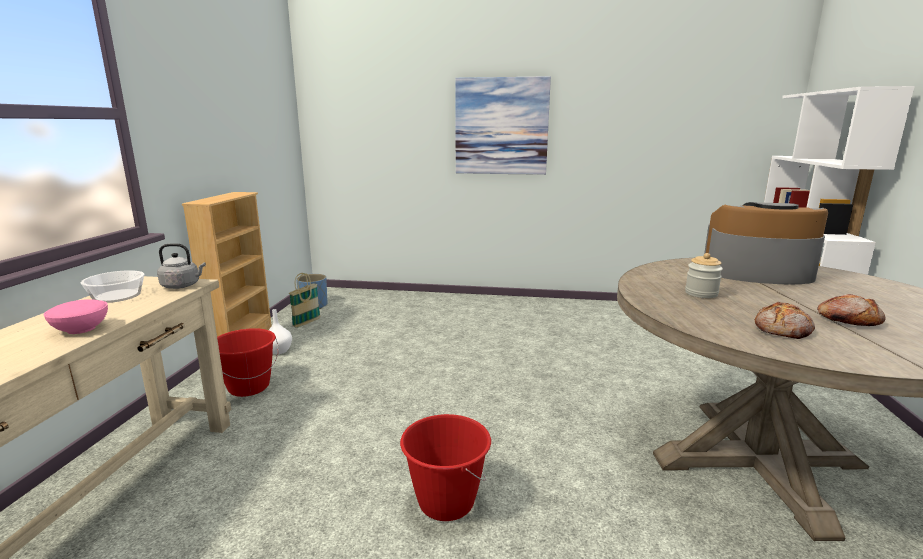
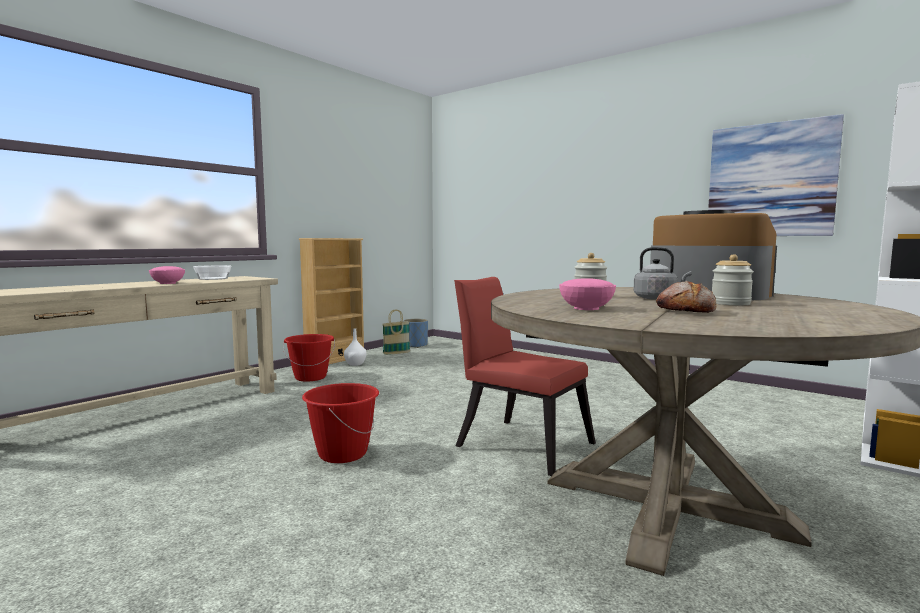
camera: 30 degrees right, 10 degrees down
grey kettle [157,243,206,289] -> grey kettle moved to [633,247,692,300]
picture [455,76,551,175] -> picture moved to [708,114,844,236]
bread [755,302,815,339] -> pink bowl [559,278,616,310]
none -> red chair [454,277,596,476]
none -> jar [712,254,754,306]

